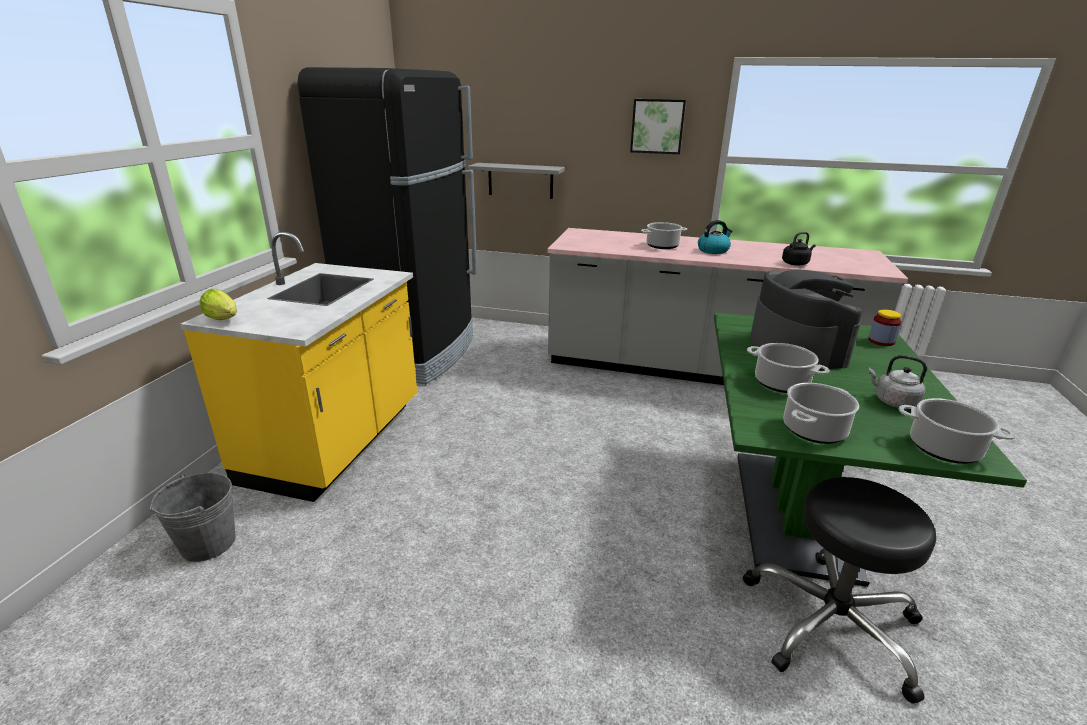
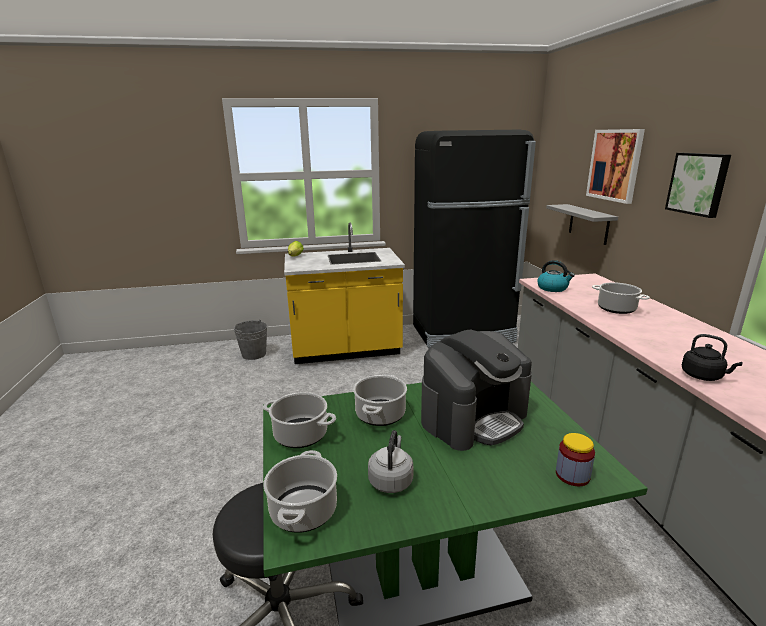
camera: 65 degrees right, 5 degrees down
kettle [698,220,733,254] -> kettle moved to [537,260,575,292]
none -> picture [586,129,645,204]

